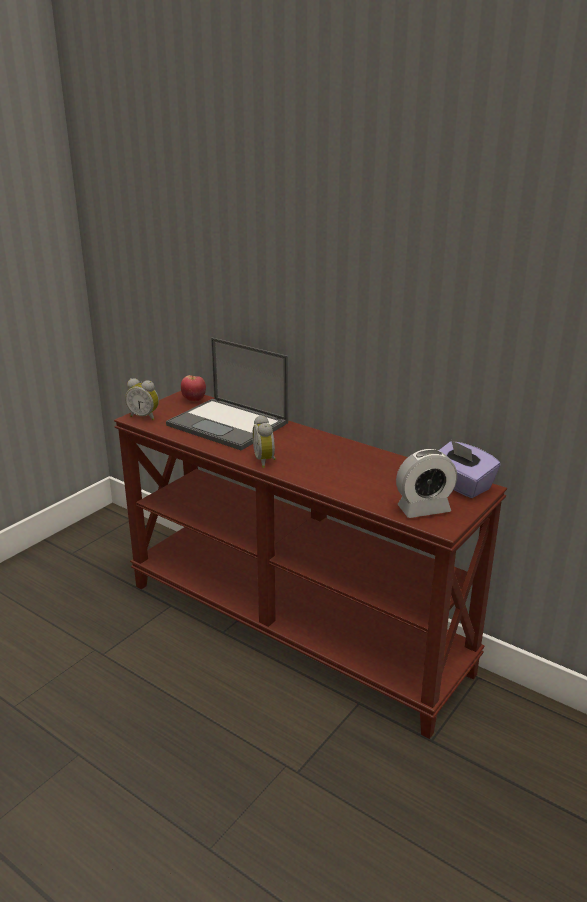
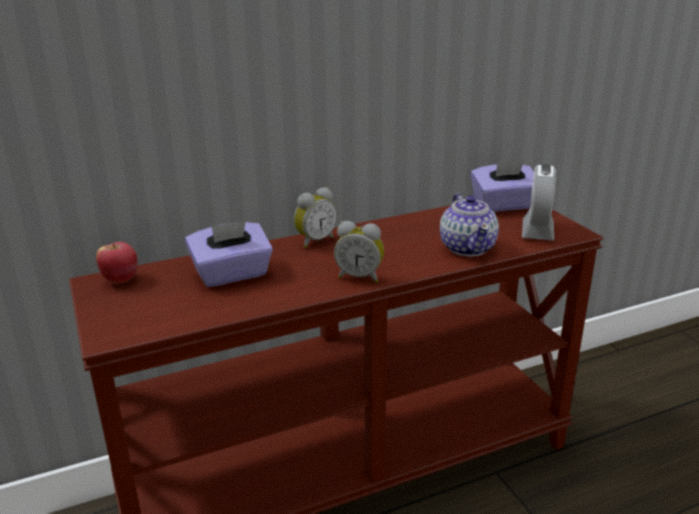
camera: 60 degrees left, 0 degrees up
alarm clock [125,378,159,420] -> alarm clock moved to [294,187,338,248]
laptop [166,338,288,450] -> purple tissue box [185,221,273,287]
none -> teapot [440,193,499,256]

